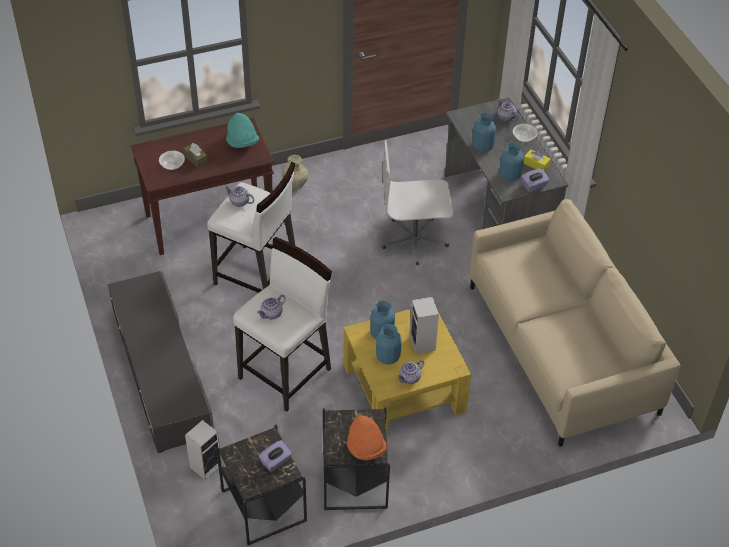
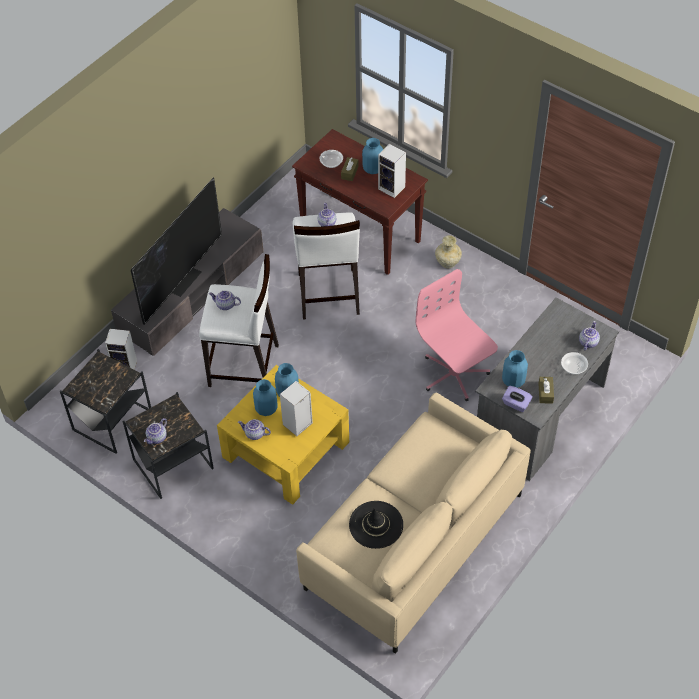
camera: 60 degrees right, 5 degrees up
turquoise hat [226,113,259,148] -> speaker [378,144,406,198]
purple tissue box [259,440,292,472] -> none
orange hat [347,415,387,460] -> teapot [144,418,167,444]
white office chair [382,140,453,265] -> pink office chair [416,269,498,401]
blue vase [472,113,496,152] -> blue vase moved to [362,138,383,174]
yellow tissue box [523,149,551,171] -> brown tissue box [538,377,554,404]
none -> television [131,177,222,325]
none -> black hat [349,501,403,549]

